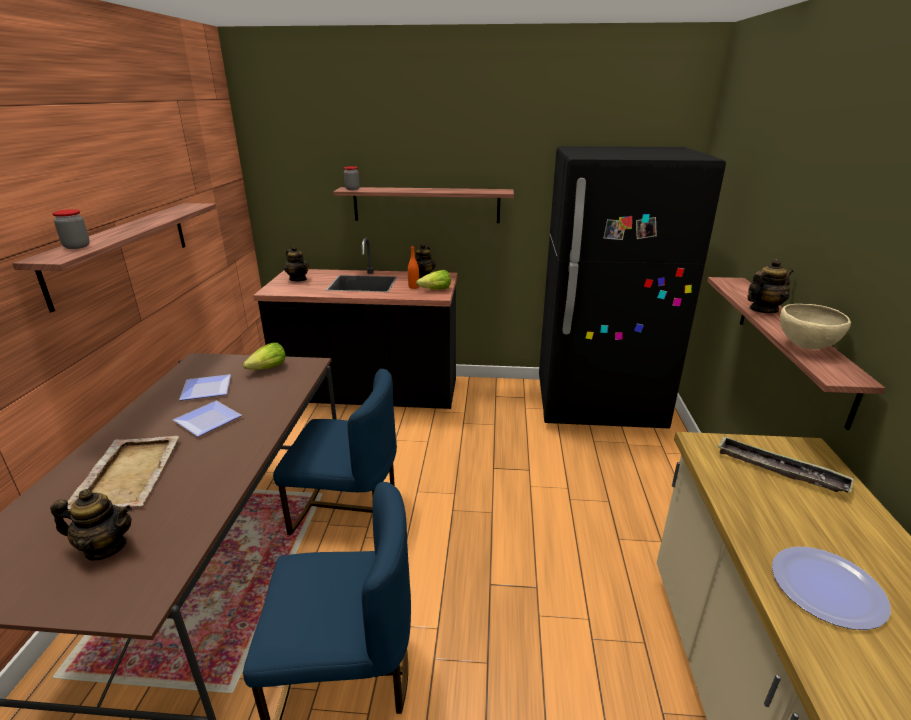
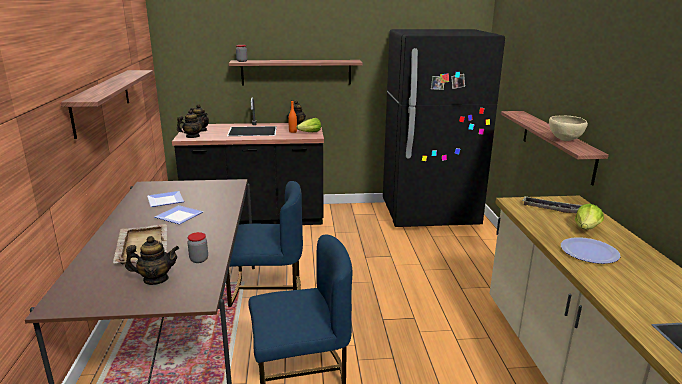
camera: 10 degrees left, 5 degrees down
jar [52,209,90,249] -> jar moved to [188,232,208,263]
lettuce [243,343,286,370] -> lettuce moved to [575,204,604,230]
teapot [748,259,794,313] -> teapot moved to [177,110,206,138]

